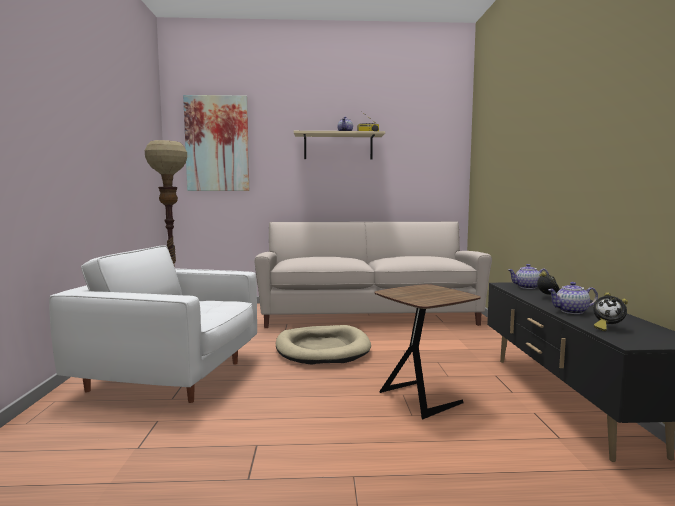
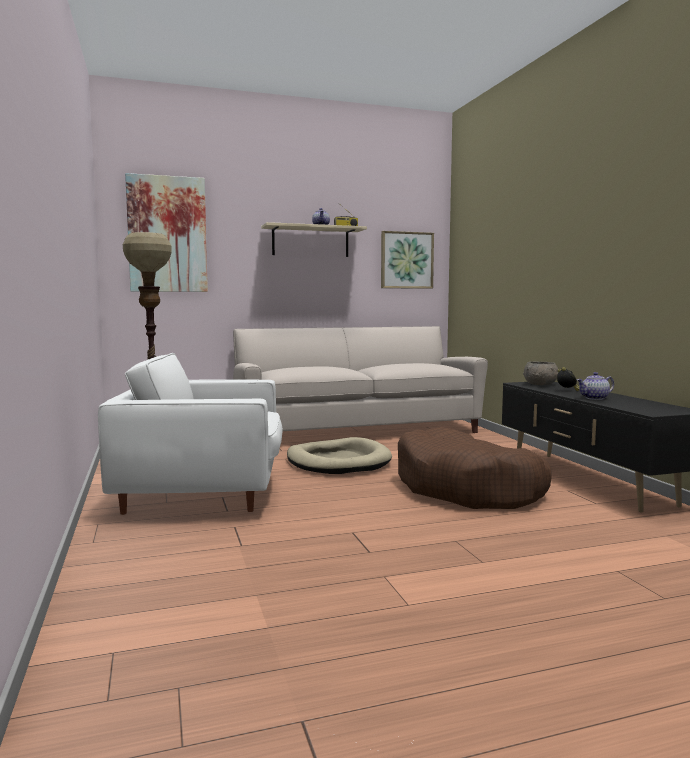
camera: 15 degrees left, 0 degrees up
brown side table [374,284,480,419] -> brown dog bed [398,427,552,509]
teapot [508,264,549,289] -> grey bowl [523,361,558,385]
alarm clock [593,292,628,331] -> none
none -> picture [381,231,434,289]

